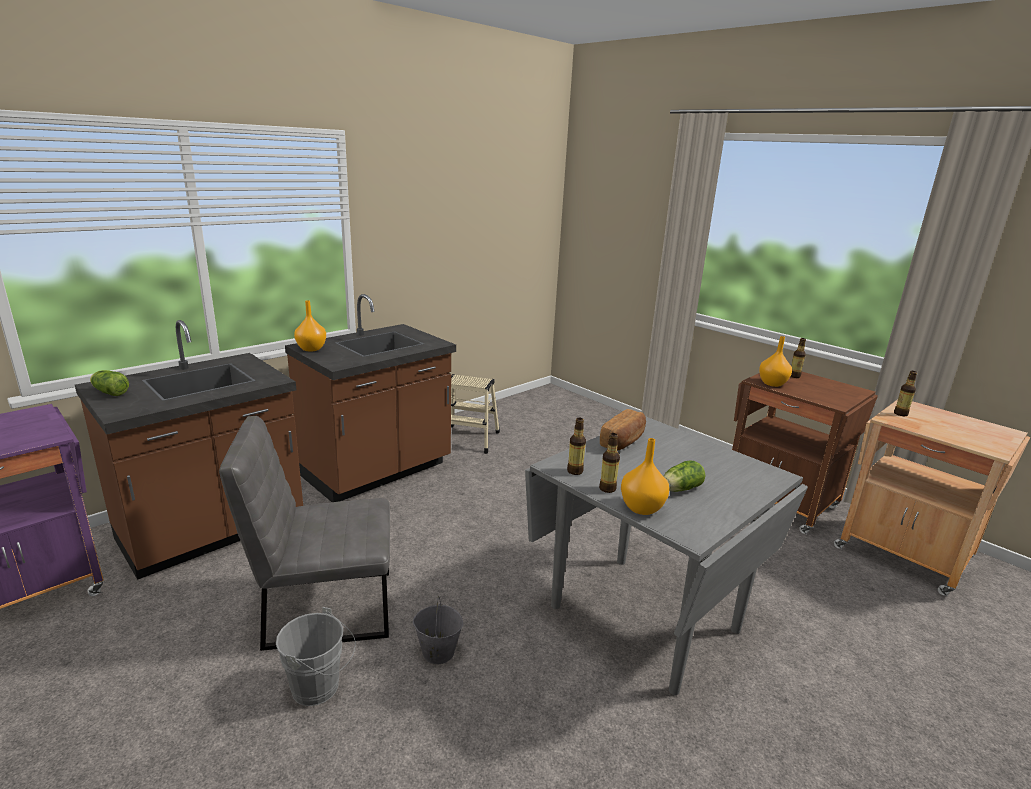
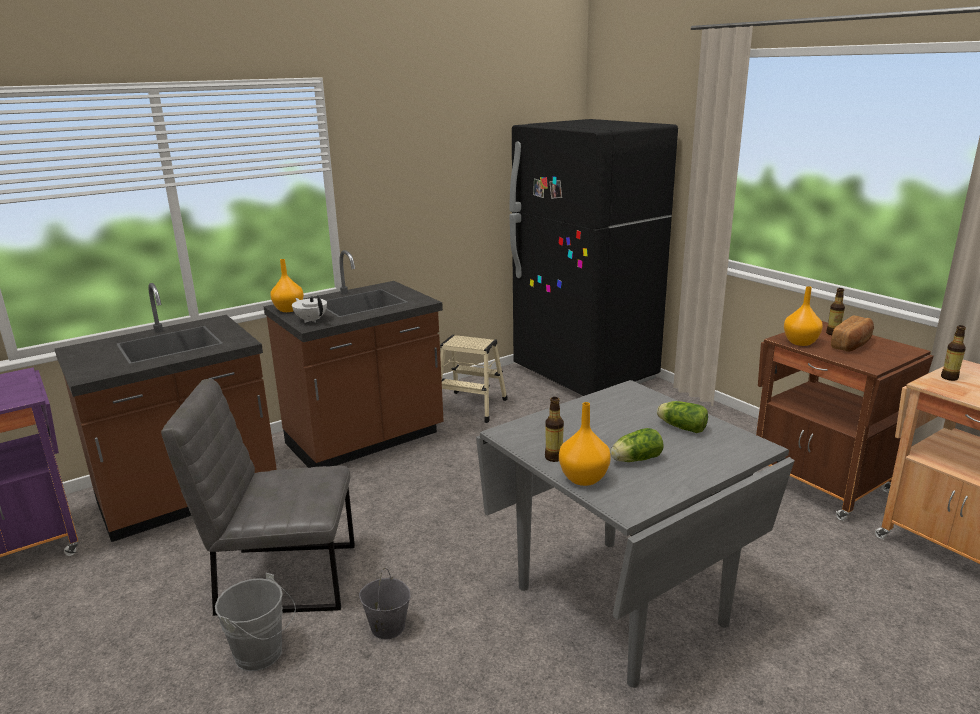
camera: 10 degrees right, 0 degrees up
lettuce [90,370,129,396] -> lettuce moved to [657,401,708,433]
bottle [567,418,586,475] -> none
bread [600,409,646,451] -> bread moved to [831,316,874,352]
none -> white teapot [292,295,327,323]
none -> black fridge [509,119,678,396]

